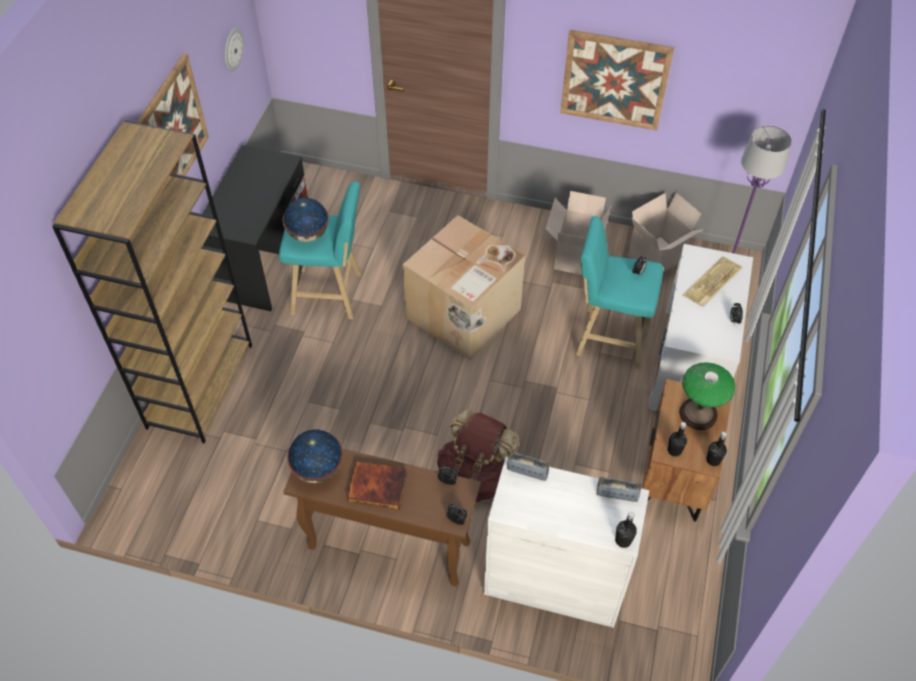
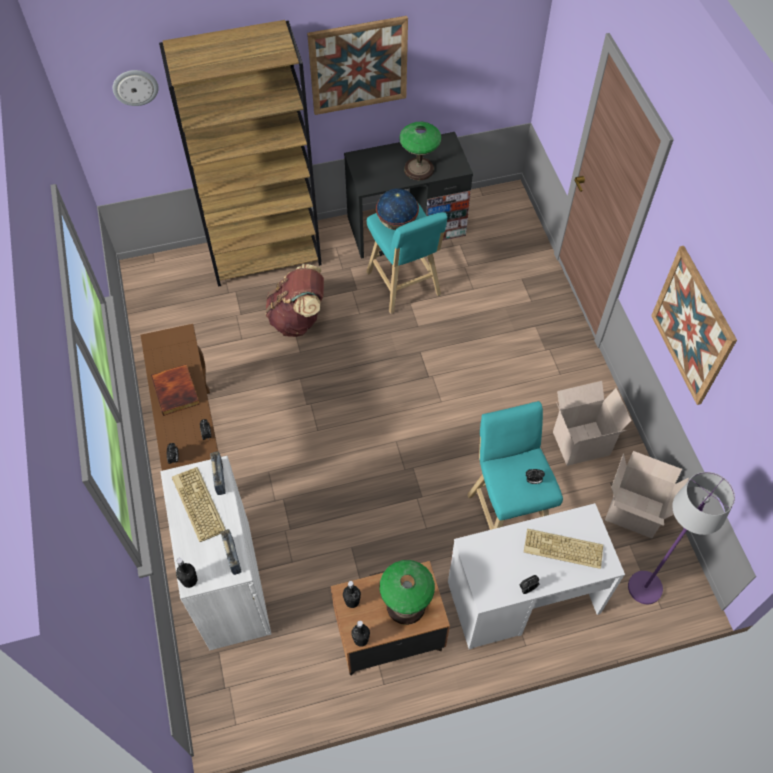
camera: 60 degrees right, 5 degrees up
wall clock [224,27,243,72] -> wall clock moved to [113,70,159,106]
globe [287,429,343,483] -> none
cardboard box [403,215,525,360] -> none
brown backpack [437,410,520,503] -> brown backpack moved to [266,264,324,337]
none -> keyboard [172,467,226,542]
none -> table lamp [399,122,441,181]

